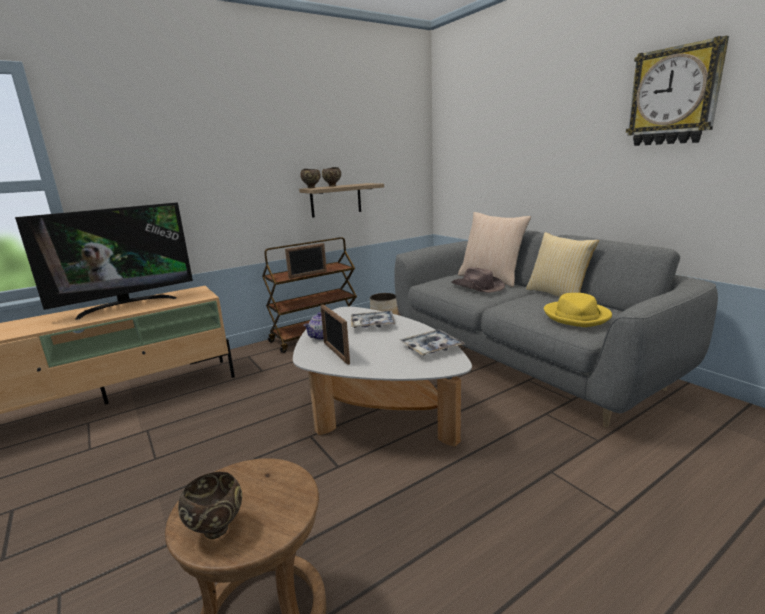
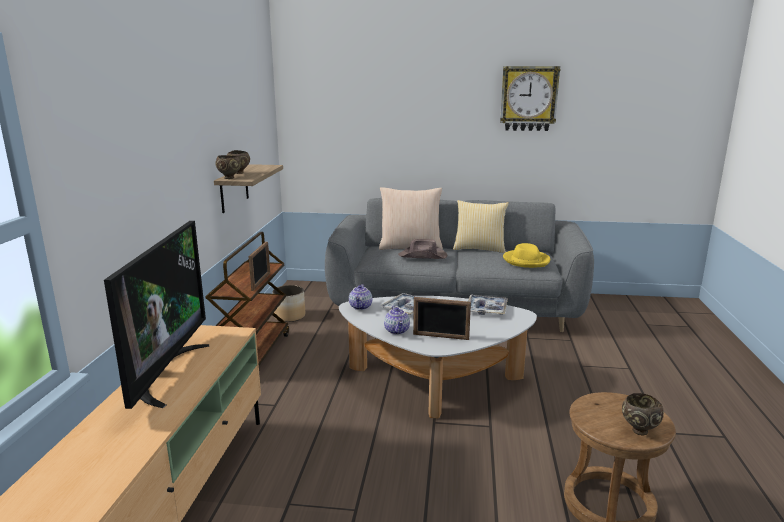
camera: 50 degrees left, 0 degrees up
none -> teapot [349,284,372,310]

